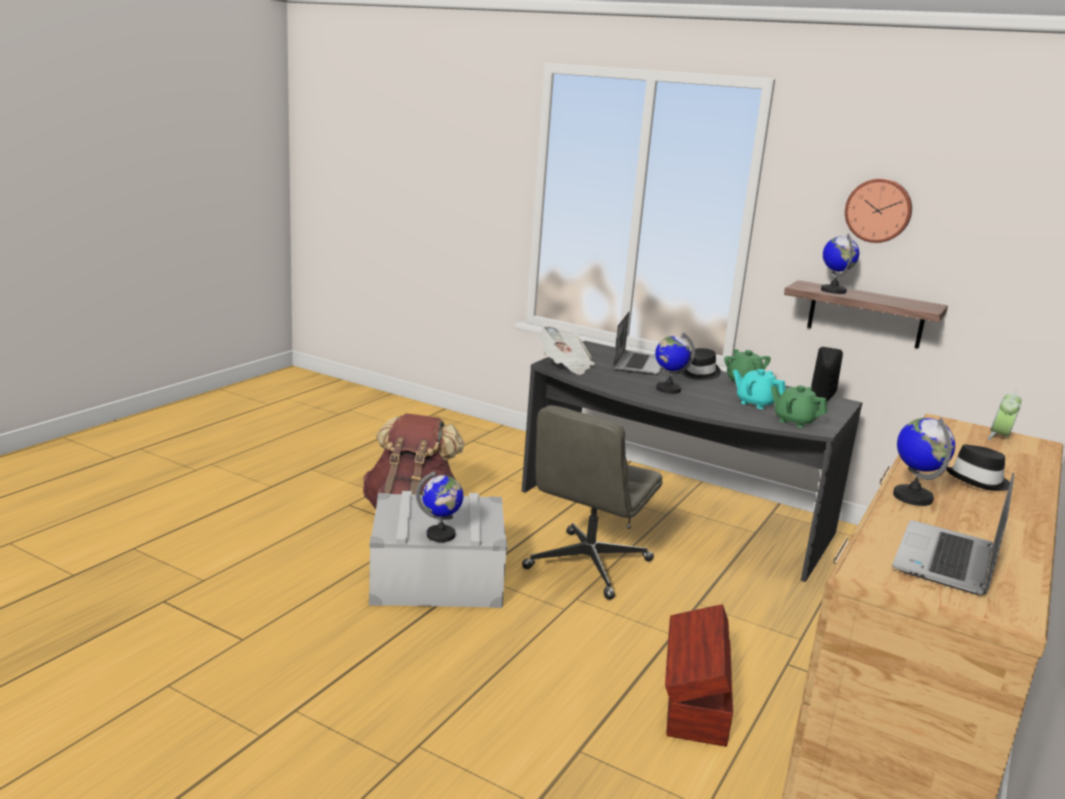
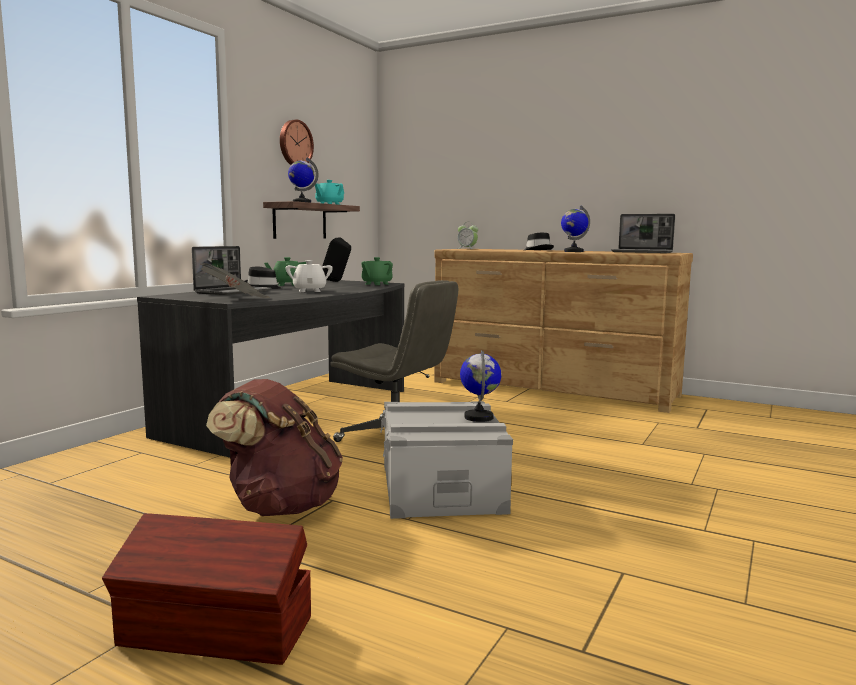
camera: 90 degrees left, 10 degrees down
laptop [613,312,662,375] -> laptop turned 105 degrees clockwise [192,246,272,295]
globe [655,333,695,394] -> white teapot [286,260,333,292]
brown storage box [665,604,733,747] -> brown storage box moved to [102,513,311,665]
turquoise teapot [733,369,786,409] -> turquoise teapot moved to [315,180,344,205]

